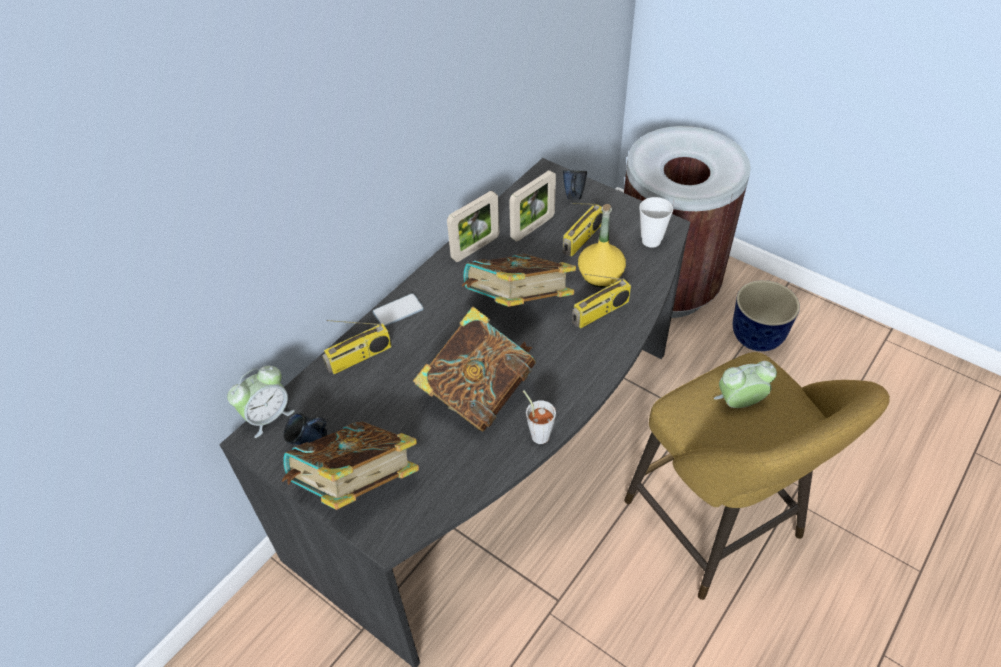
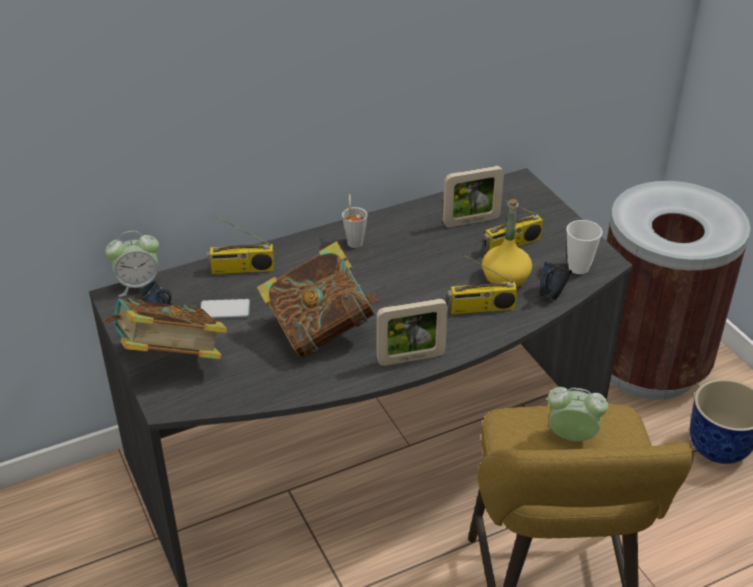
camera: 25 degrees right, 10 degrees down
phone [373,293,424,327] -> phone moved to [200,299,250,319]
picture frame [447,191,499,262] -> picture frame moved to [376,299,448,366]
book [462,254,576,307] -> none
grey cup [523,390,556,444] -> grey cup moved to [342,194,367,248]
blue mug [563,170,587,200] -> blue mug moved to [539,262,572,300]

